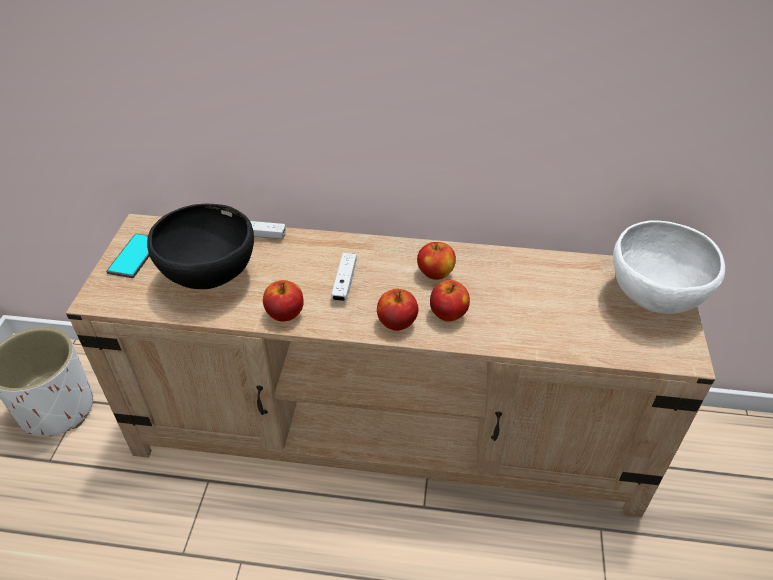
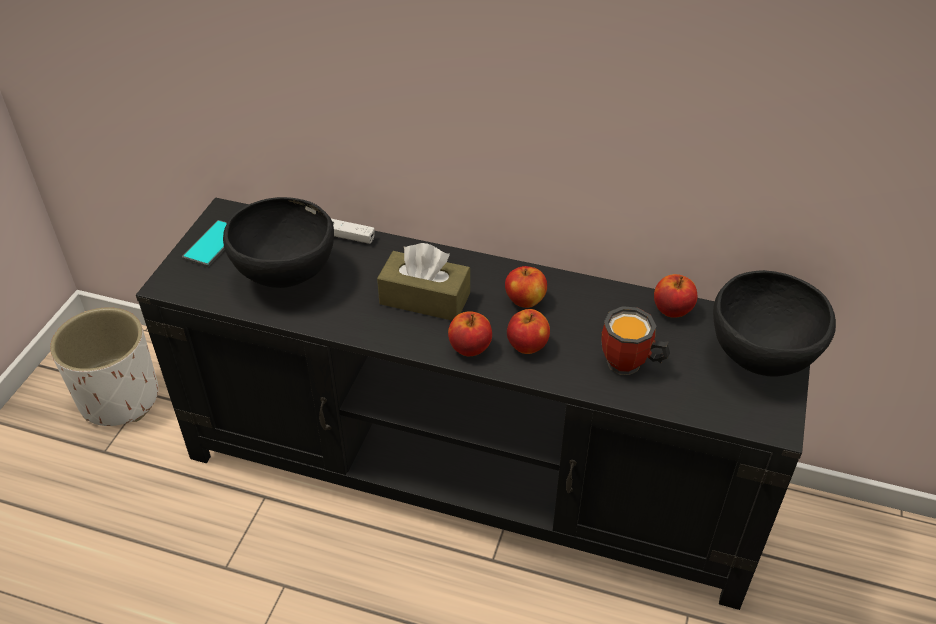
camera: 10 degrees right, 0 degrees up
beige tv stand [66,214,716,517] -> black tv stand [136,198,810,610]
apple [263,280,304,322] -> apple moved to [654,274,697,318]
white game controller [331,253,357,302] -> brown tissue box [377,243,470,320]
white bowl [613,221,725,314] -> black bowl [713,270,836,376]
none -> mug [602,306,670,375]

